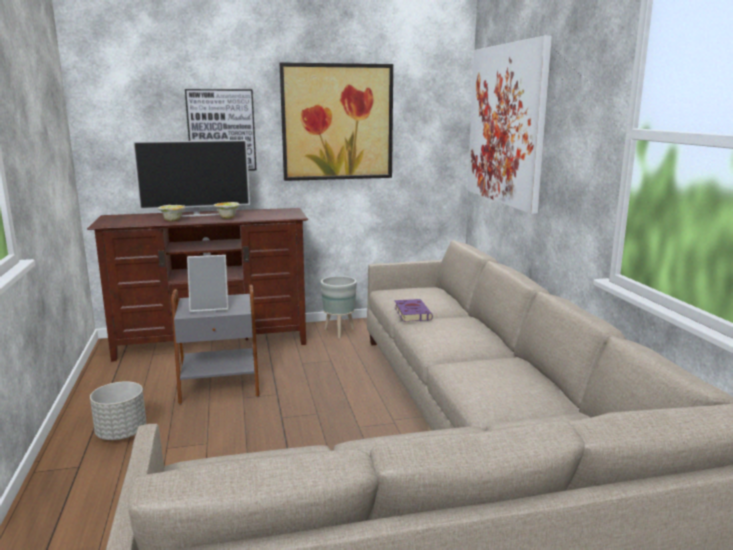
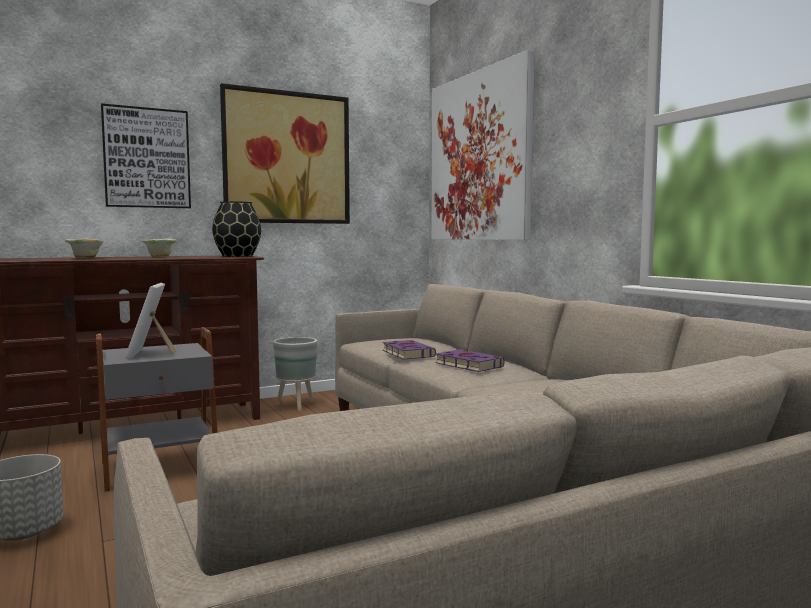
camera: 15 degrees left, 10 degrees down
television [133,140,250,217] -> none
picture frame [187,255,229,313] -> picture frame turned 105 degrees clockwise [125,283,177,359]
none -> black vase [212,201,261,257]
none -> purple book [435,349,505,372]

